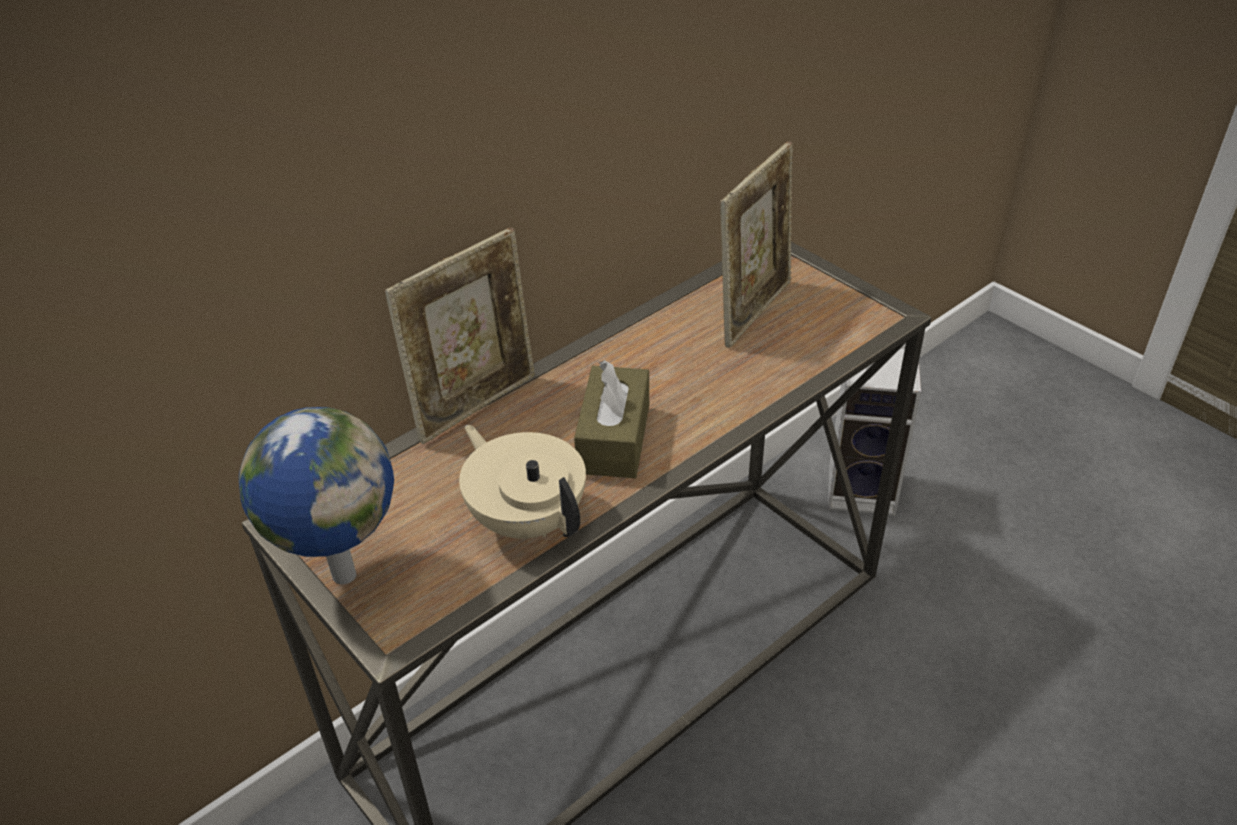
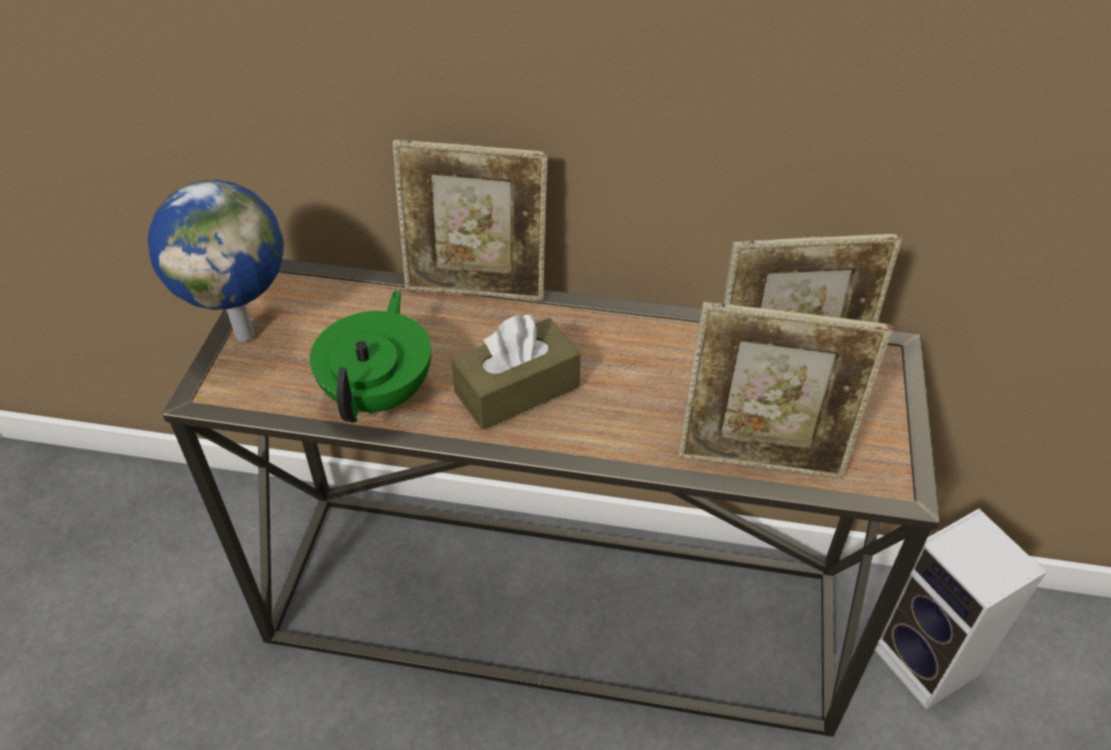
camera: 50 degrees right, 5 degrees up
beige teapot [459,425,586,539] -> green teapot [310,290,431,423]
none -> picture frame [678,302,893,478]

